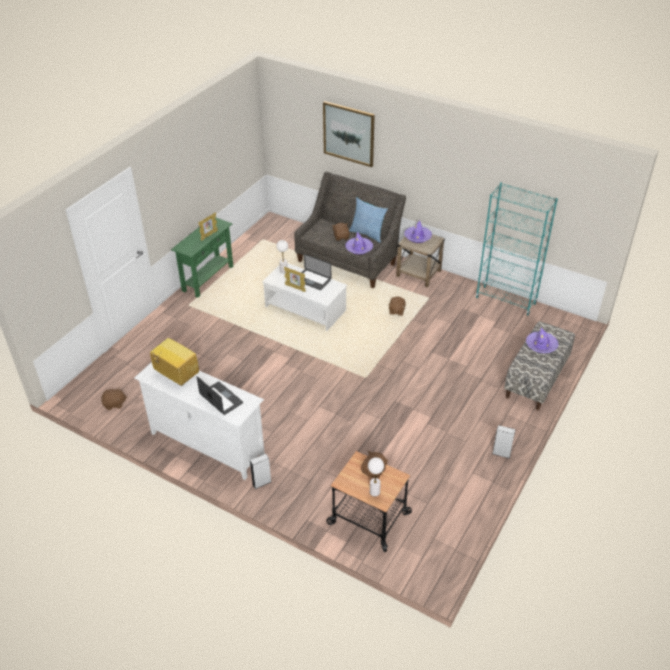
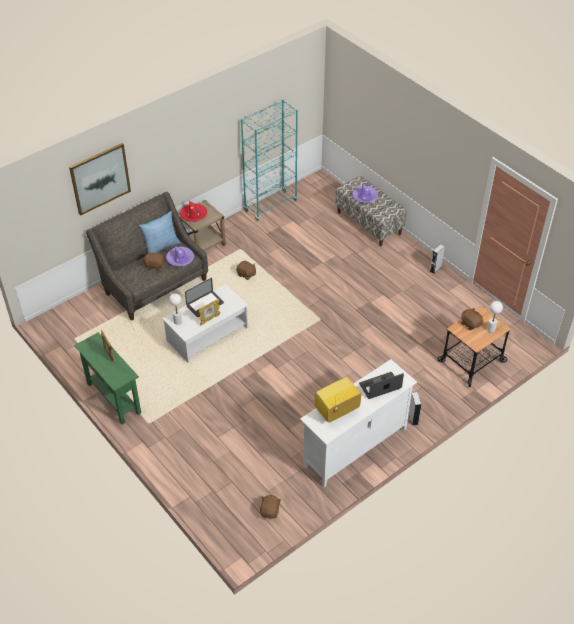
camera: 70 degrees left, 5 degrees up
purple hat [404,220,432,243] -> red hat [180,200,207,222]

